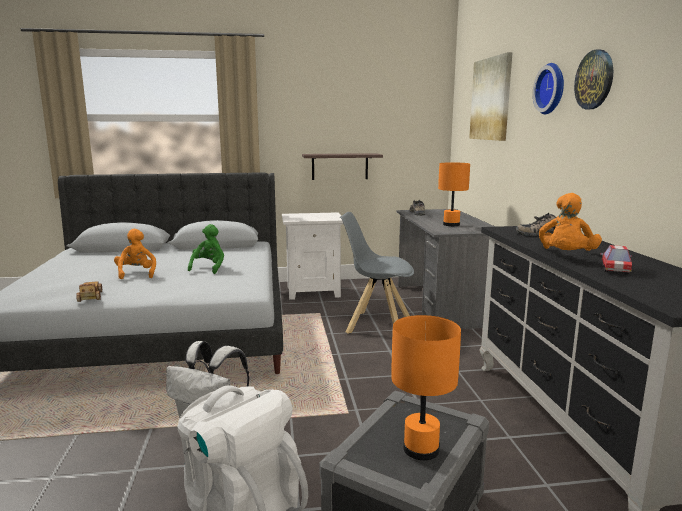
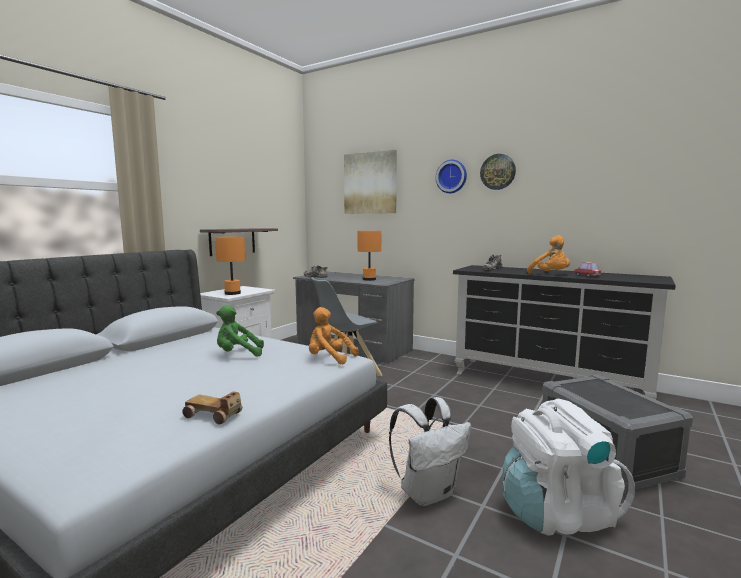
camera: 50 degrees left, 5 degrees down
orange plush toy [114,229,156,279] -> orange plush toy moved to [309,307,358,365]
green plush toy [188,224,224,274] -> green plush toy turned 60 degrees counterclockwise [216,305,264,357]
orange table lamp [392,315,461,460] -> orange table lamp moved to [215,237,245,295]

